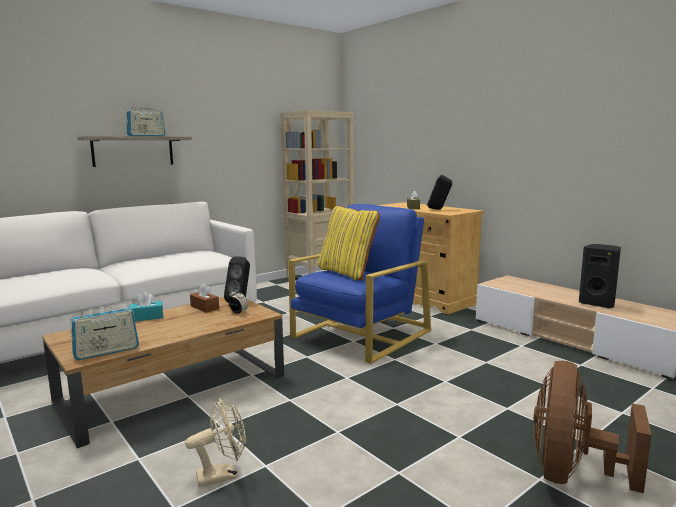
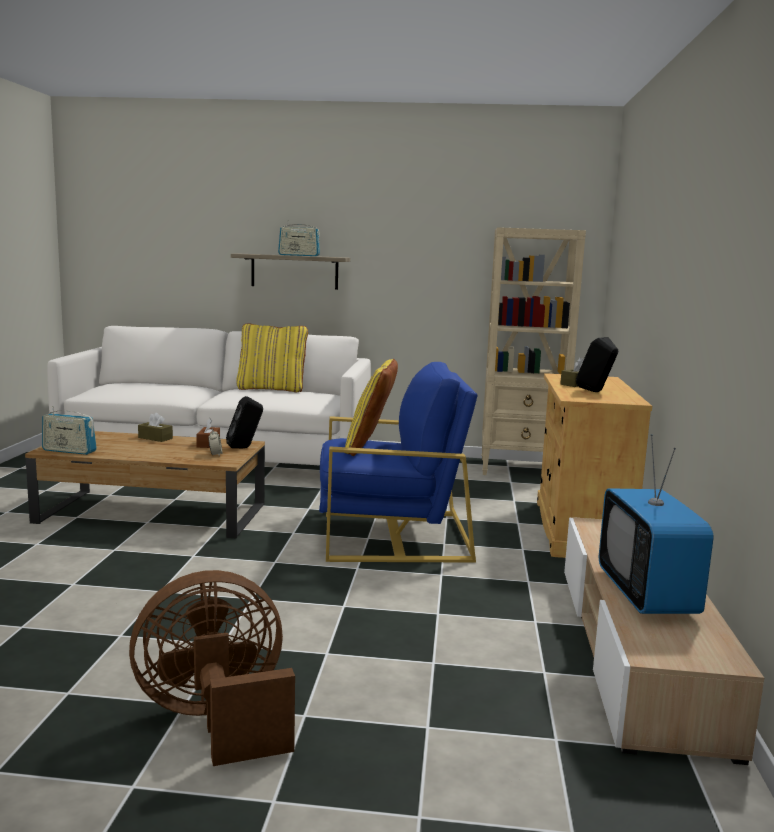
camera: 45 degrees right, 0 degrees up
turquoise tissue box [129,292,163,321] -> brown tissue box [138,412,173,442]
beige fan [185,398,246,487] -> none
black speaker [579,244,621,308] -> television [599,434,714,614]
none -> yellow pillow [236,323,308,392]

